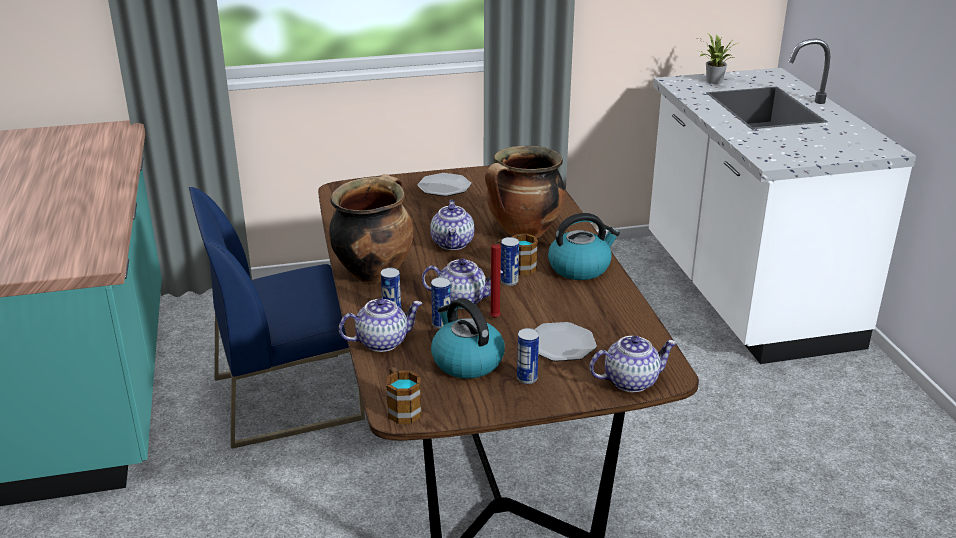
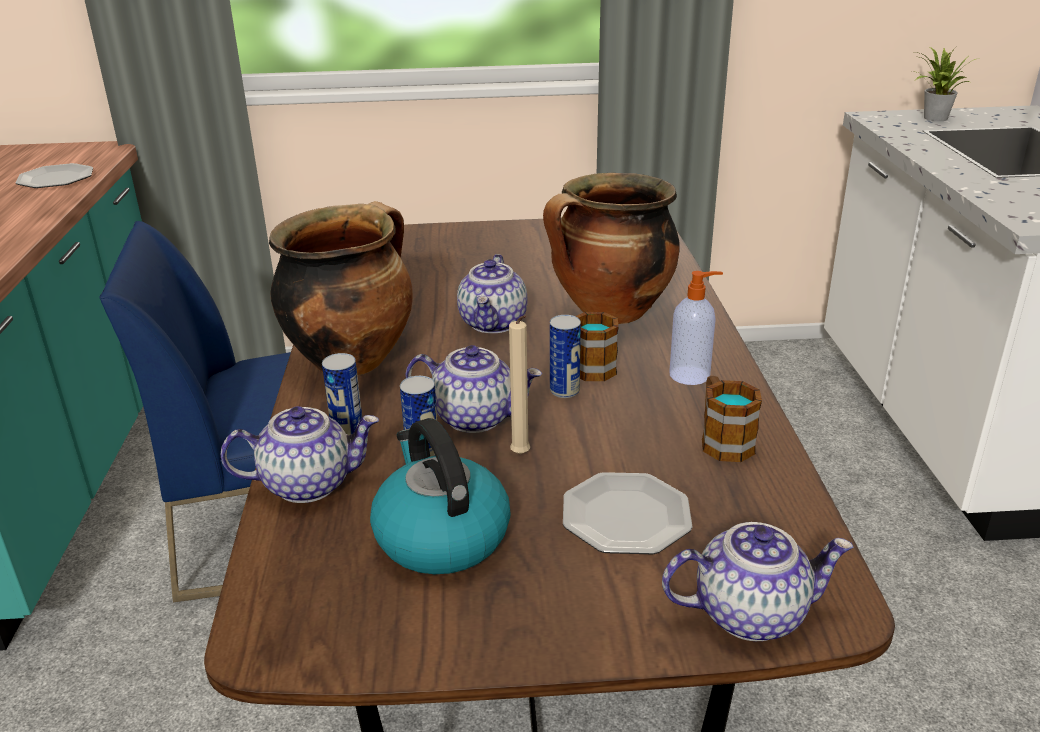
camera: 10 degrees right, 0 degrees up
mug [386,367,422,424] -> mug moved to [702,376,762,462]
plate [417,173,471,196] -> plate moved to [16,163,93,188]
red candle [490,241,502,318] -> beige candle [509,315,530,455]
can [517,328,539,384] -> none
kettle [548,213,620,280] -> soap dispenser [669,271,723,385]

